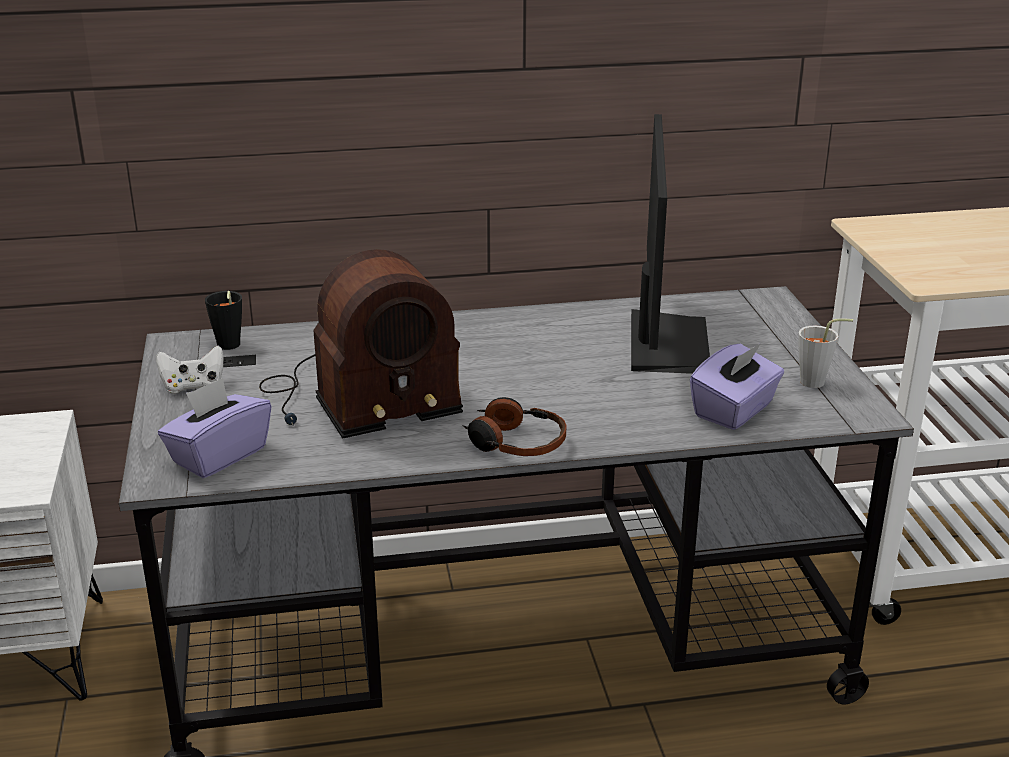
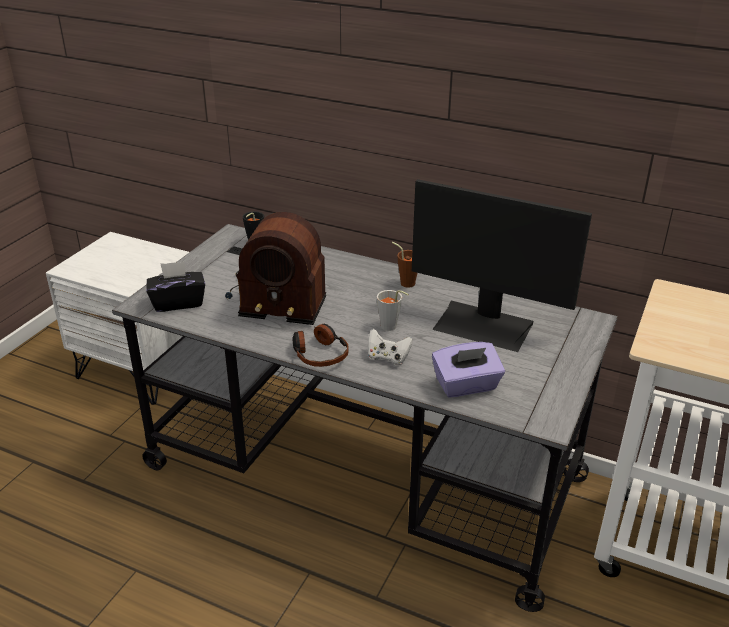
camera: 35 degrees right, 5 degrees up
white game controller [156,345,224,394] -> white game controller moved to [368,329,413,365]
purple tissue box [158,378,272,478] -> black tissue box [146,261,205,312]
monitor [631,114,710,374] -> monitor turned 75 degrees clockwise [412,179,592,352]
grey cup [798,318,853,388] -> grey cup moved to [377,290,409,331]
none -> brown cup [392,242,417,288]

